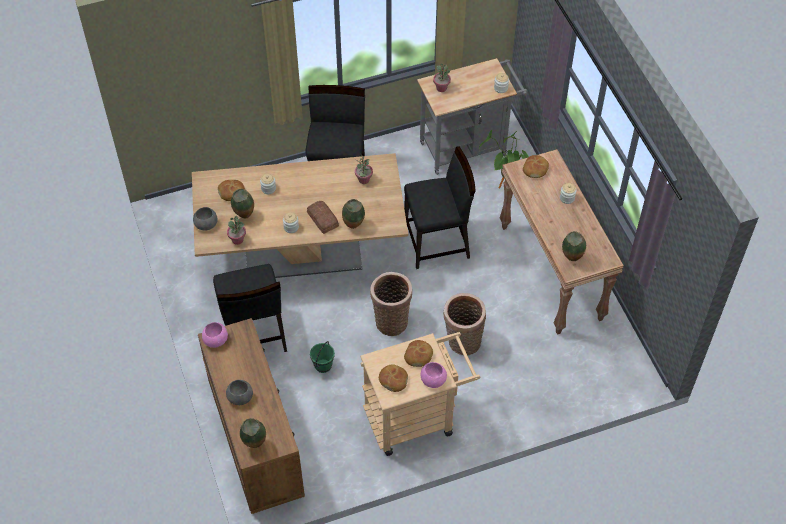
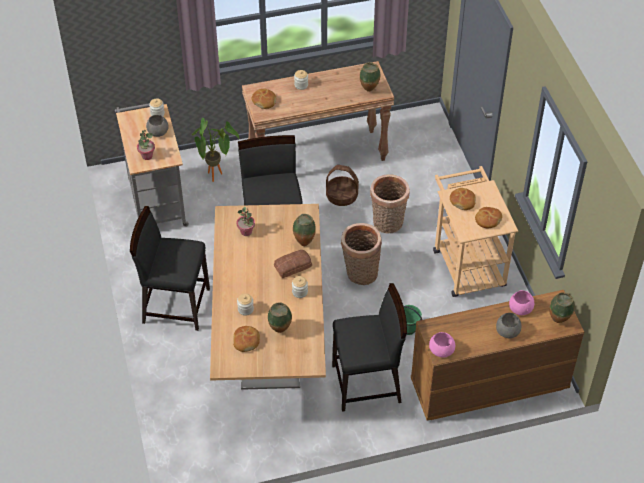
camera: 85 degrees left, 5 degrees down
grey bowl [193,207,218,230] -> grey bowl moved to [146,115,169,137]
potted plant [227,216,246,245] -> none
pink bowl [420,362,447,388] -> pink bowl moved to [509,290,534,315]
none -> basket [326,165,359,206]

